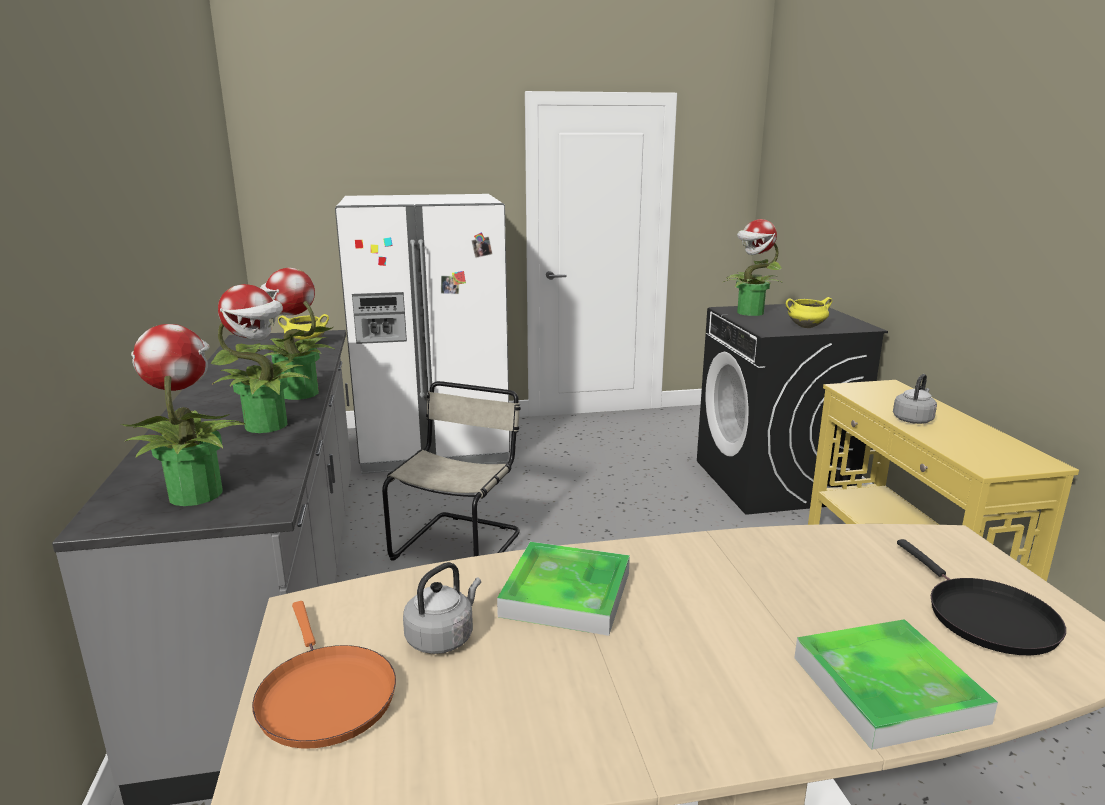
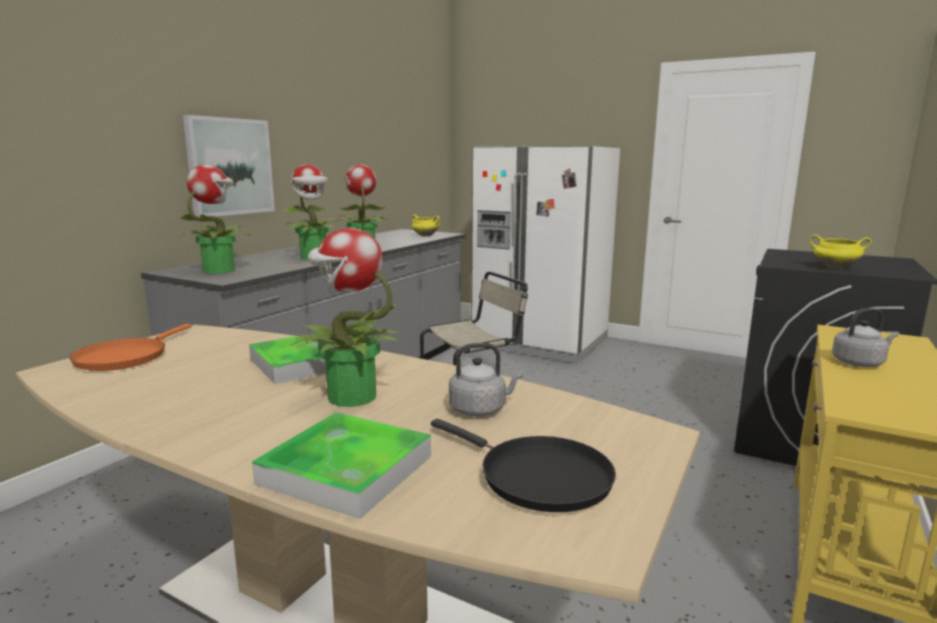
camera: 40 degrees right, 5 degrees down
grey kettle [403,562,481,654] -> grey kettle moved to [449,343,523,416]
potted plant [722,219,783,316] -> potted plant moved to [292,228,401,407]
black frying pan [897,539,1066,655] -> black frying pan turned 75 degrees counterclockwise [431,419,616,512]
none -> picture [183,115,275,217]

